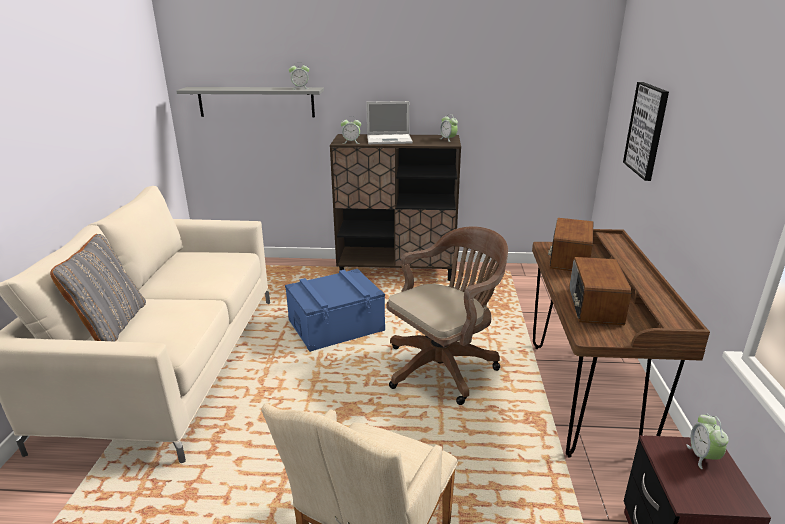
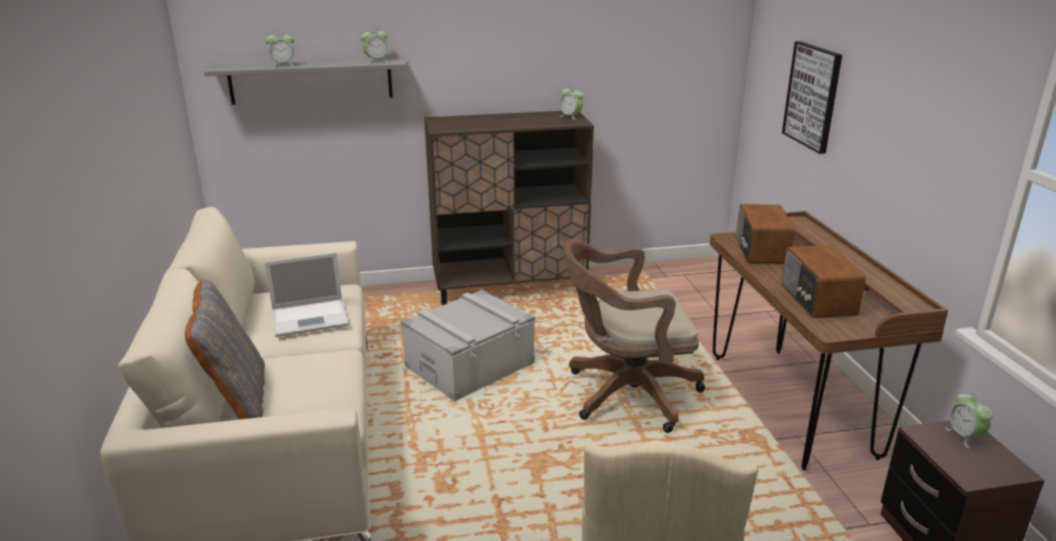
camera: 15 degrees left, 0 degrees up
blue storage box [285,269,385,352] -> grey storage box [401,290,535,402]
alarm clock [341,116,361,144] -> alarm clock moved to [265,30,294,67]
laptop [366,101,413,144] -> laptop moved to [265,252,349,337]
brown office chair [387,226,508,405] -> brown office chair turned 135 degrees counterclockwise [563,239,705,433]

